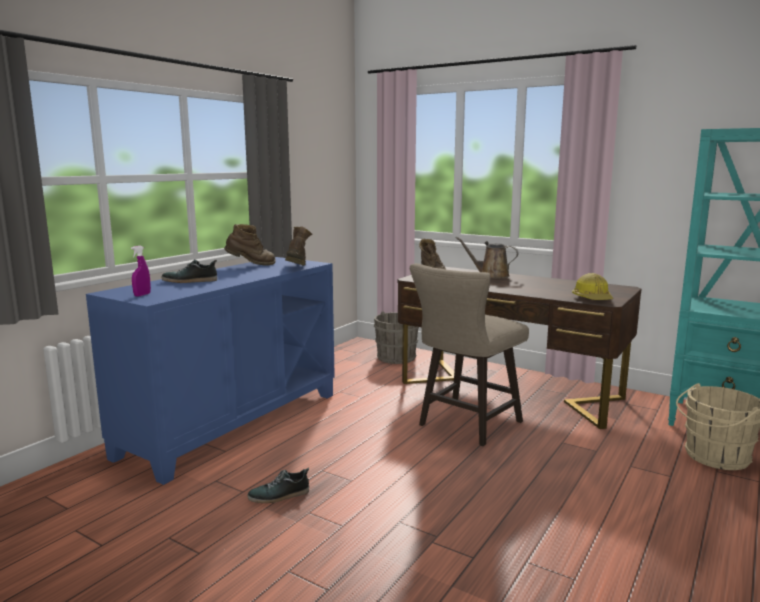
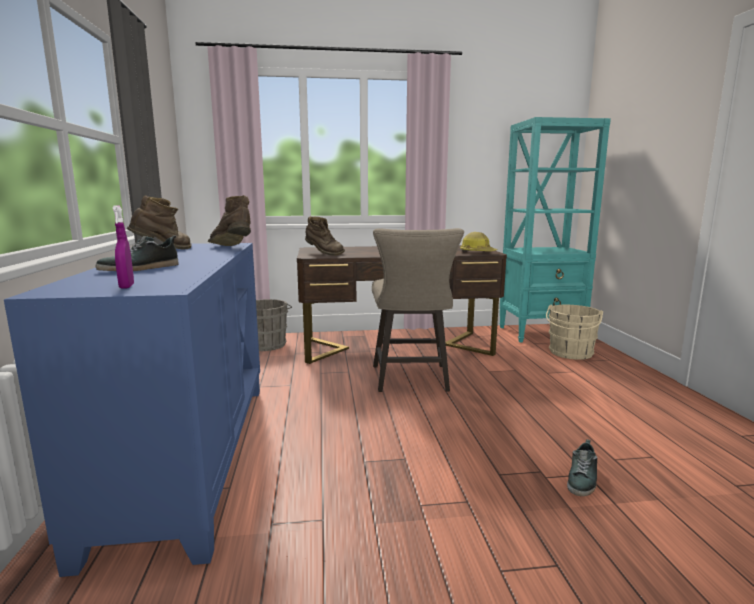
camera: 40 degrees left, 0 degrees up
shoe [247,468,309,503] -> shoe moved to [567,439,597,496]
brown watering can [456,237,518,279] -> none

